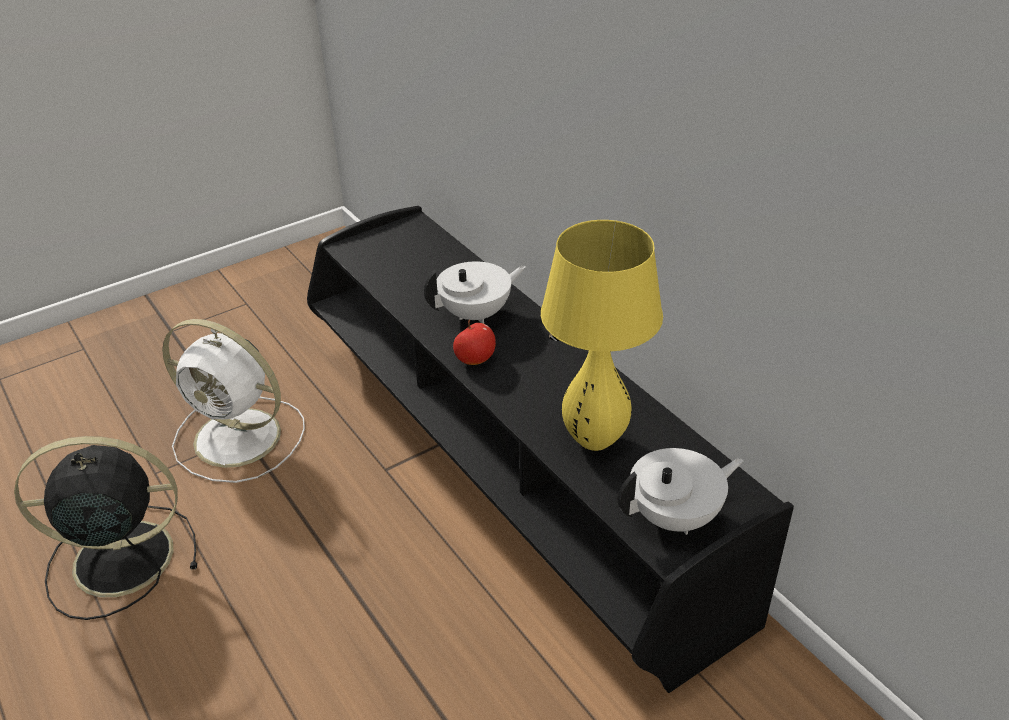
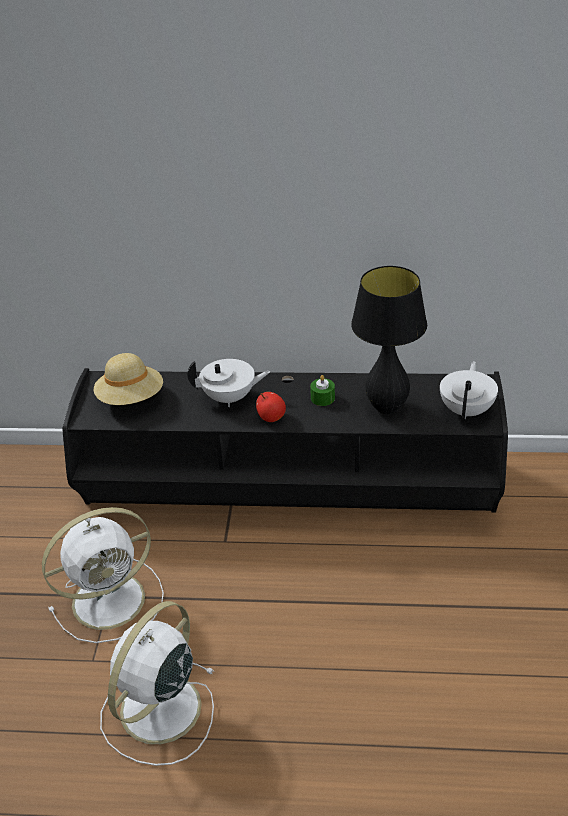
camera: 50 degrees left, 0 degrees up
black fan [14,436,197,620] -> white fan [100,601,215,766]
white teapot [424,261,526,324] -> white teapot turned 75 degrees clockwise [187,359,270,407]
yellow table lamp [541,220,663,451] -> black table lamp [351,266,427,414]
none -> beige hat [94,353,163,405]
none -> green candle [310,375,335,406]

